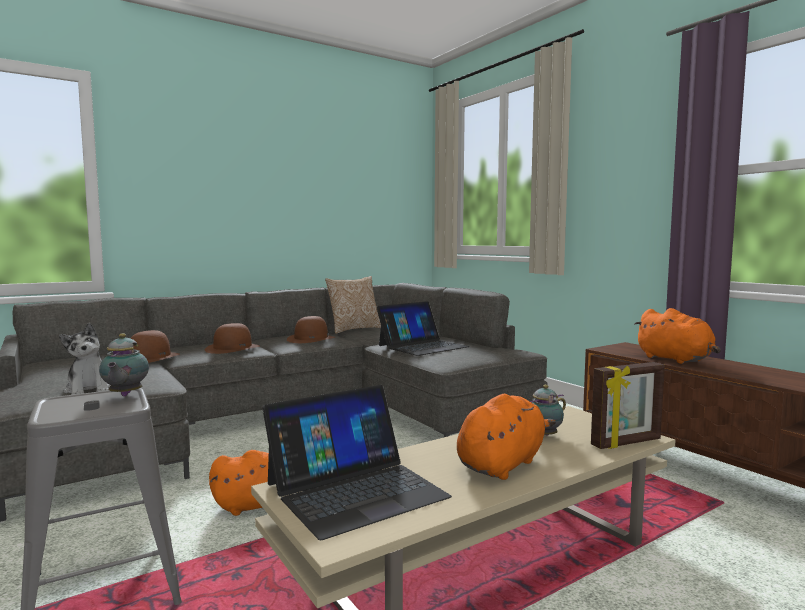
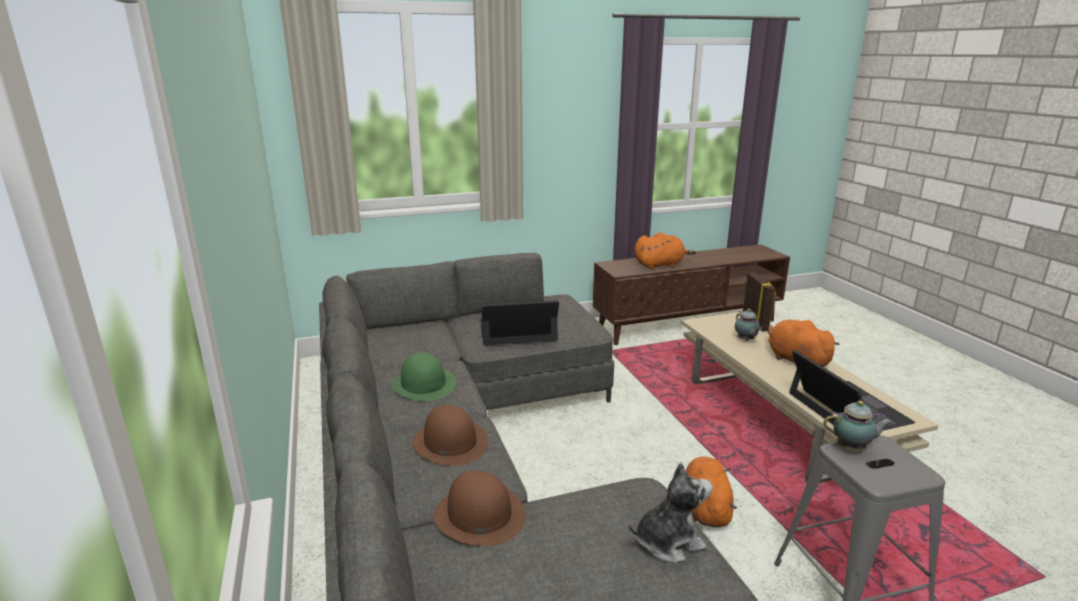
camera: 75 degrees left, 15 degrees up
brown hat [287,316,335,343] -> green hat [391,353,456,401]
pillow [325,276,381,334] -> none
laptop [376,301,470,356] -> laptop turned 75 degrees counterclockwise [479,300,559,345]

